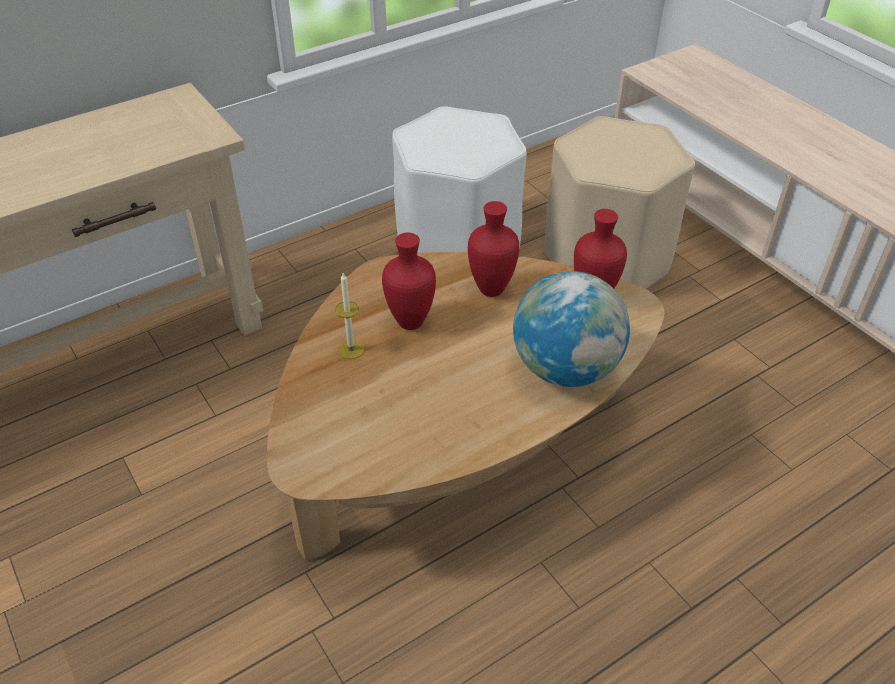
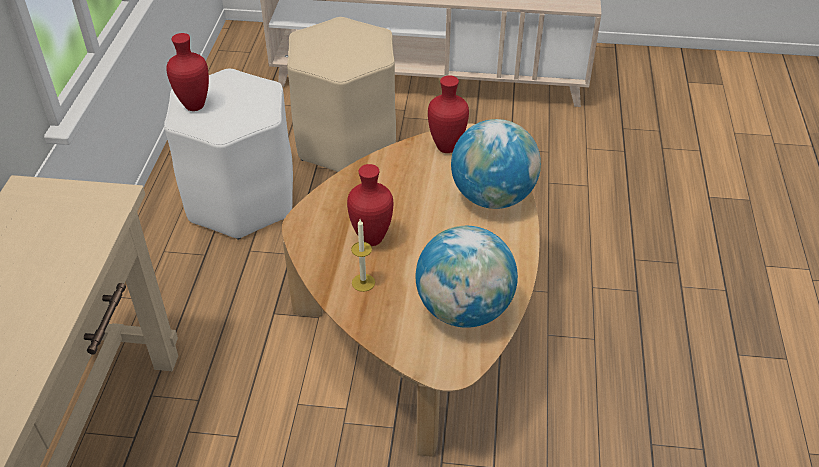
camera: 50 degrees left, 0 degrees up
red vase [468,201,519,297] -> red vase moved to [166,33,209,111]
none -> globe [416,226,518,328]

